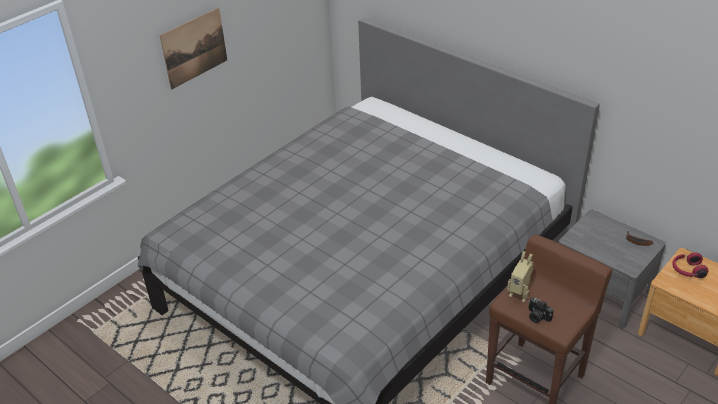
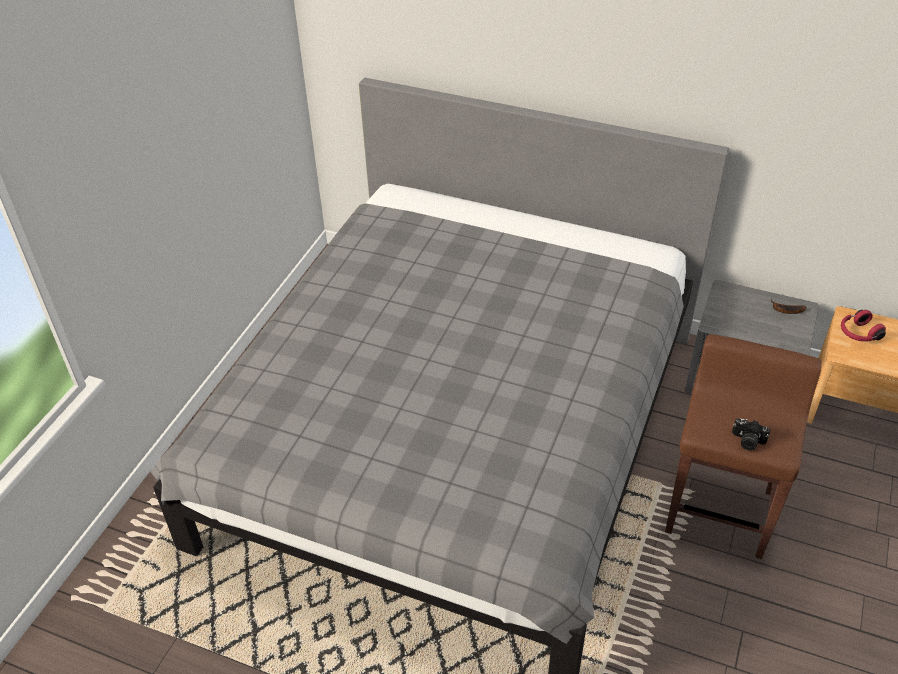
camera: 20 degrees left, 5 degrees up
picture [160,8,227,89] -> none
toy robot [507,251,534,302] -> none

